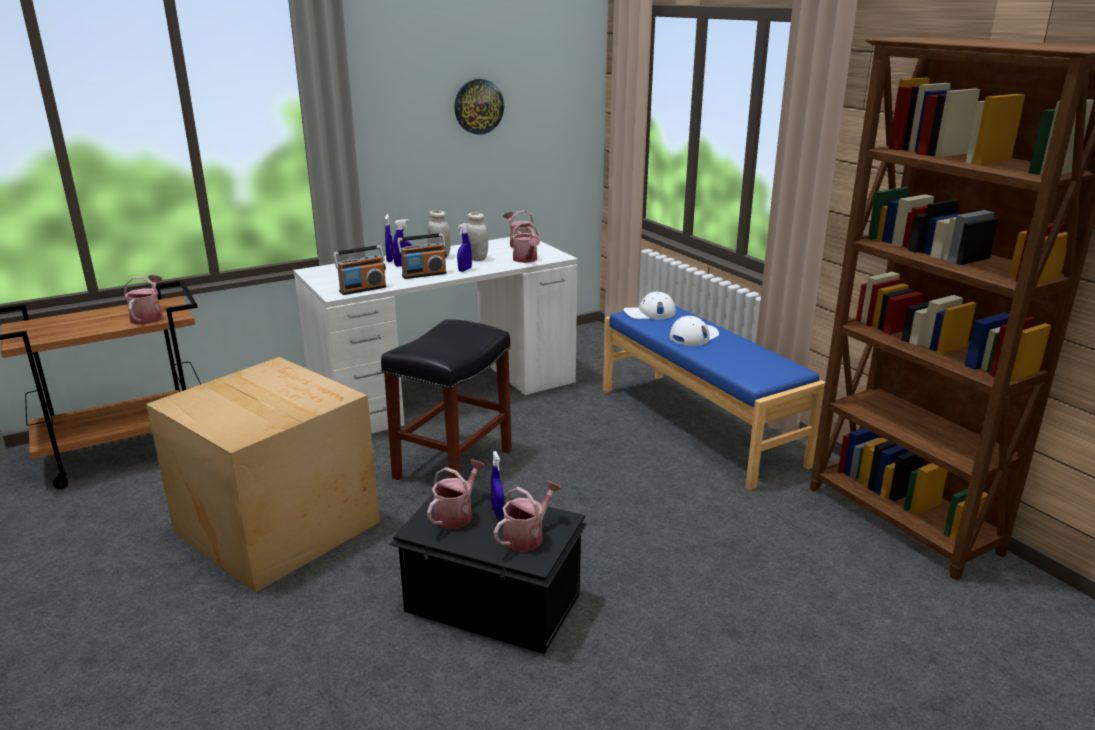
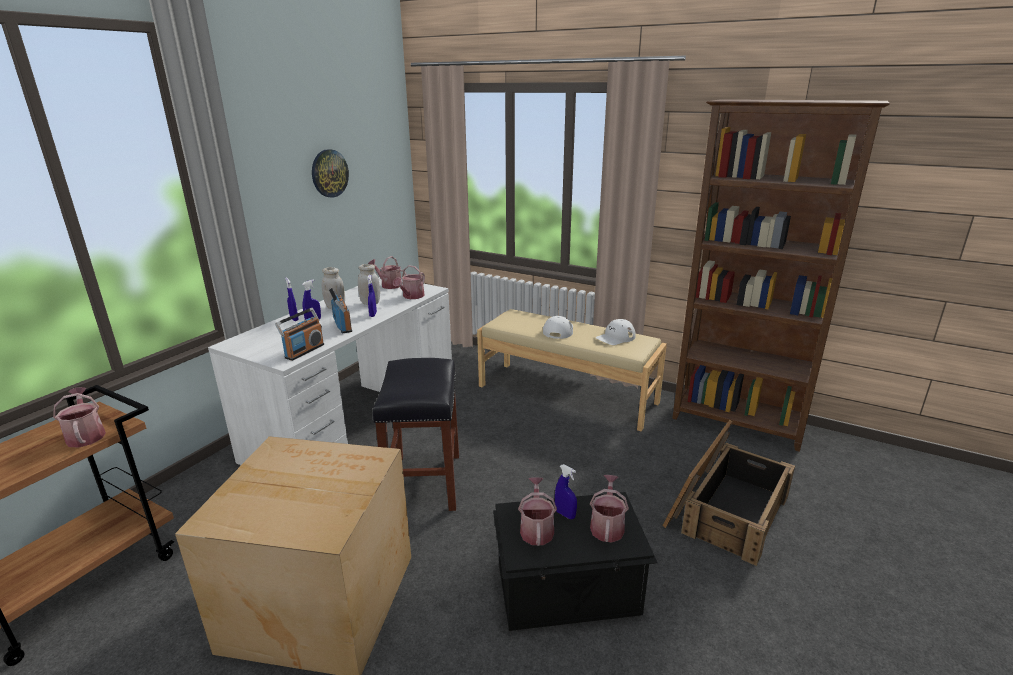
camera: 30 degrees left, 0 degrees up
radio [397,233,447,279] -> radio turned 60 degrees counterclockwise [329,288,352,334]
watering can [511,222,540,263] -> watering can turned 75 degrees clockwise [393,265,425,299]
blue bench [603,306,825,490] -> beige bench [477,309,667,431]
white cap [624,292,676,319] -> white cap moved to [595,319,636,345]
none -> crate [662,420,795,566]

